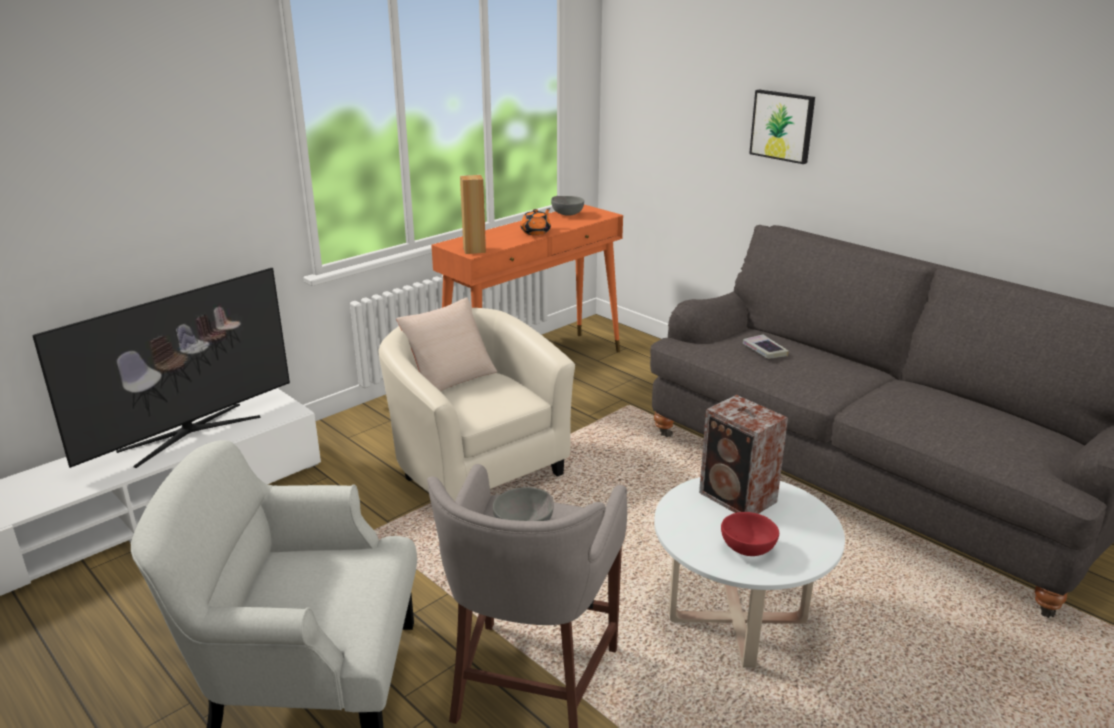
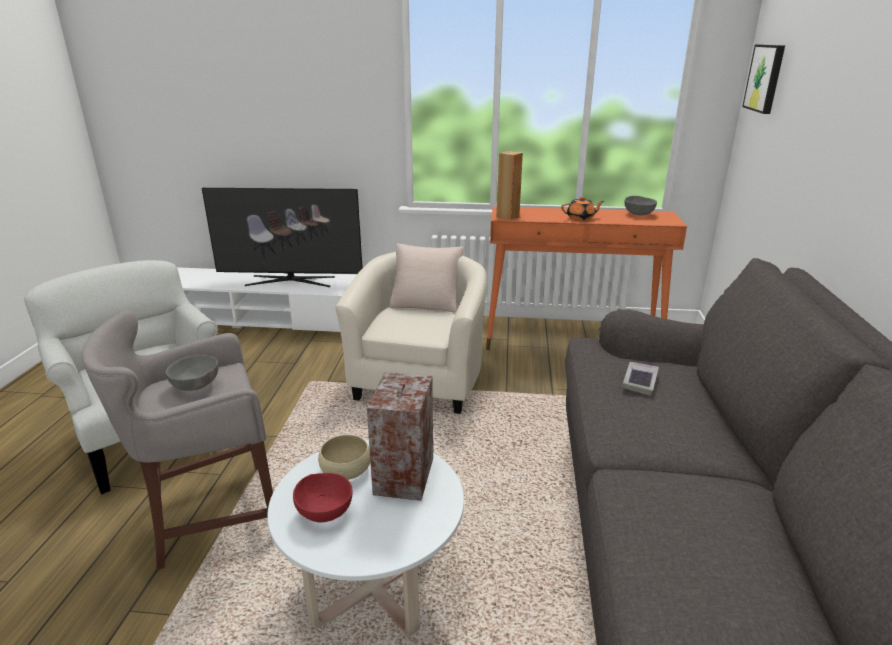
camera: 50 degrees right, 0 degrees up
picture [749,90,815,164] -> picture moved to [742,44,785,114]
none -> beige bowl [318,435,370,480]

